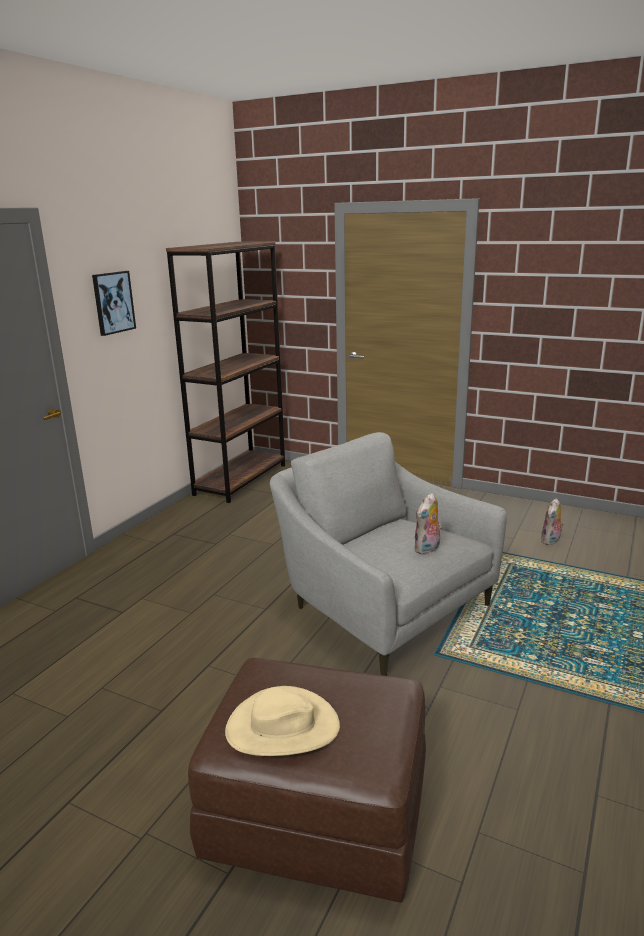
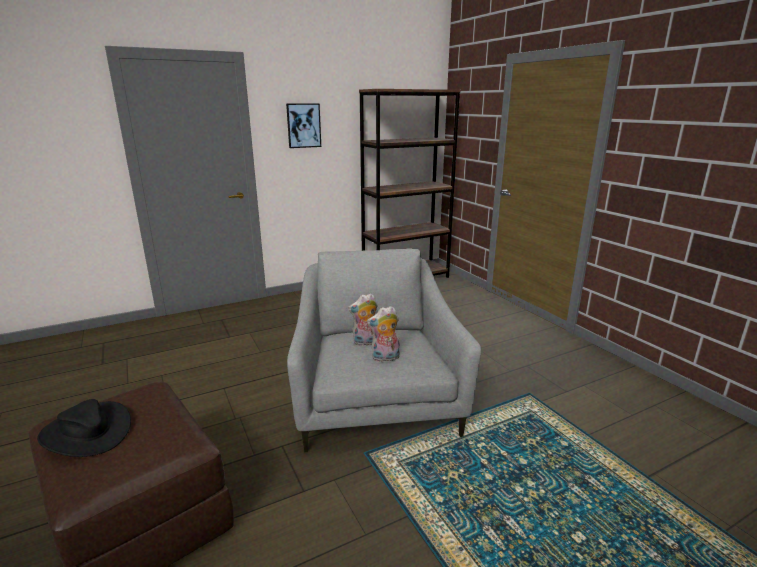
camera: 35 degrees right, 0 degrees up
beige hat [225,686,340,756] -> black hat [37,399,131,457]
plush toy [541,498,564,545] -> plush toy moved to [348,293,378,346]

